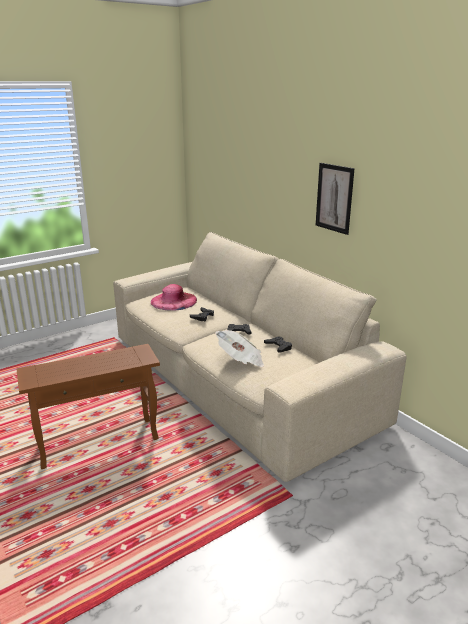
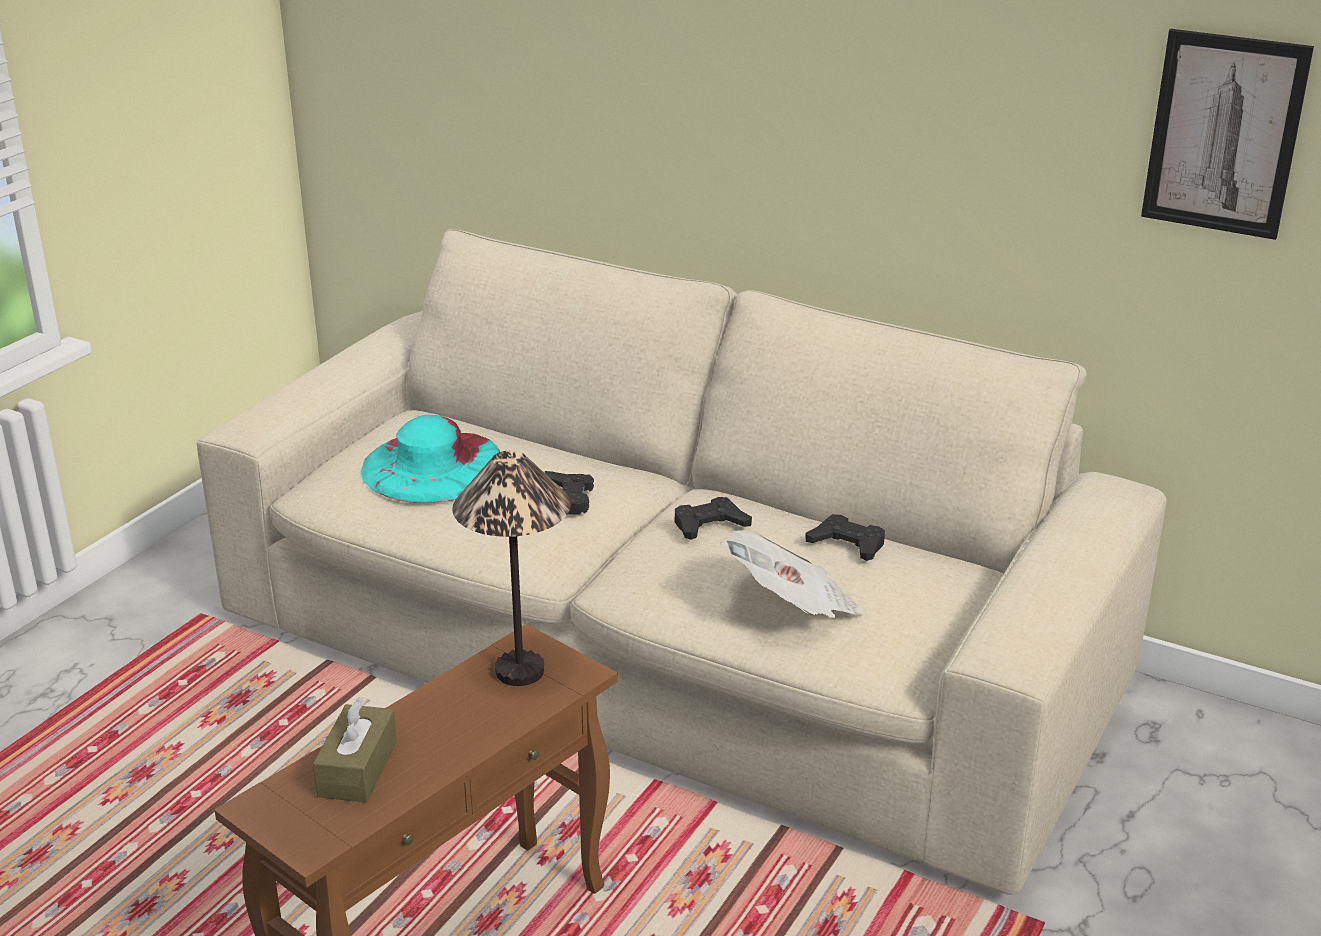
camera: 25 degrees left, 5 degrees up
pink hat [151,284,197,311] -> turquoise hat [361,415,500,503]
picture [316,163,355,235] -> picture moved to [1141,29,1314,240]
none -> brown tissue box [313,697,397,803]
none -> table lamp [452,450,571,686]

